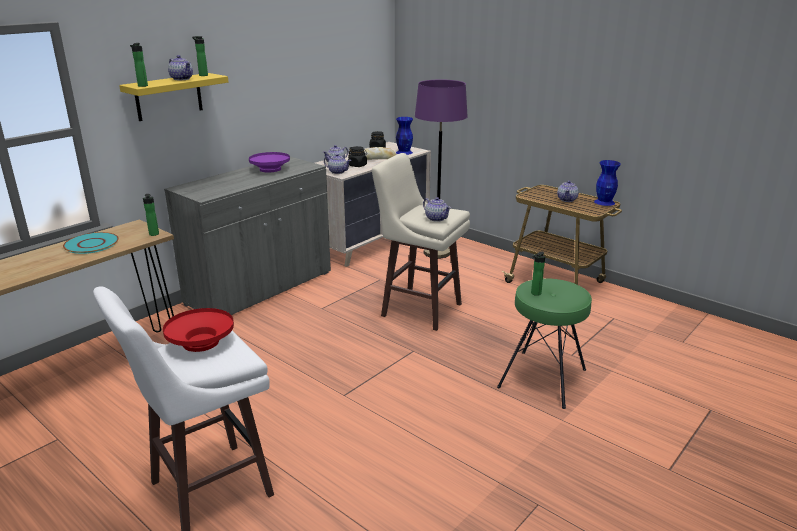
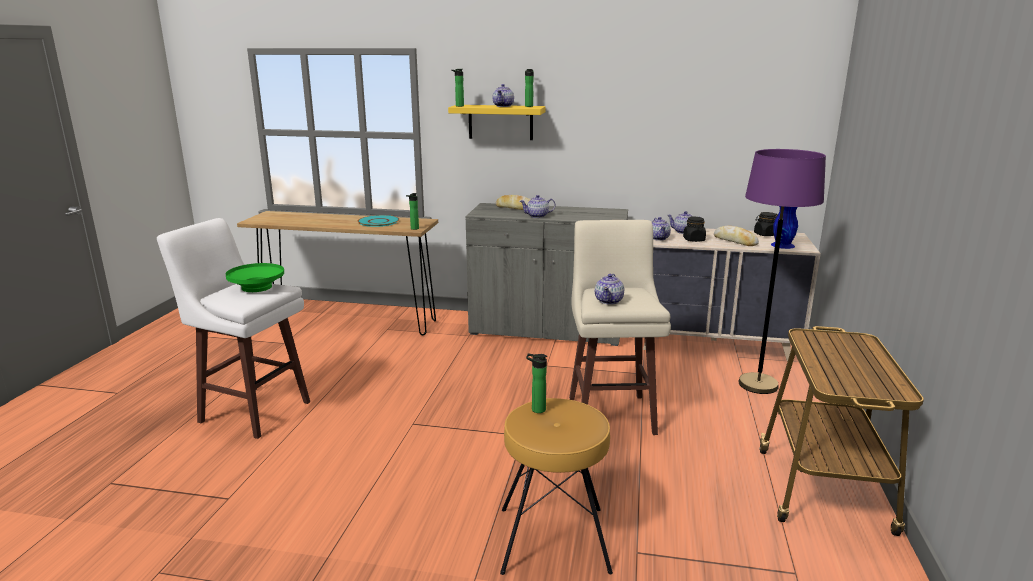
camera: 60 degrees right, 5 degrees down
red bowl [163,308,234,352] -> green bowl [226,263,284,292]
purple bowl [249,152,290,173] -> none
green stool [497,278,592,409] -> brown stool [500,398,613,575]
teapot [557,181,579,202] -> teapot moved to [520,195,556,218]
blue vase [594,160,621,206] -> none
none -> bread [495,195,531,210]

